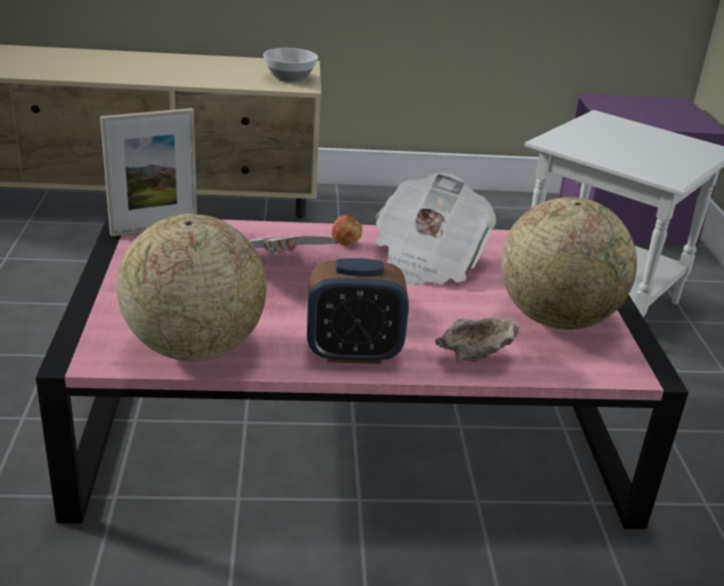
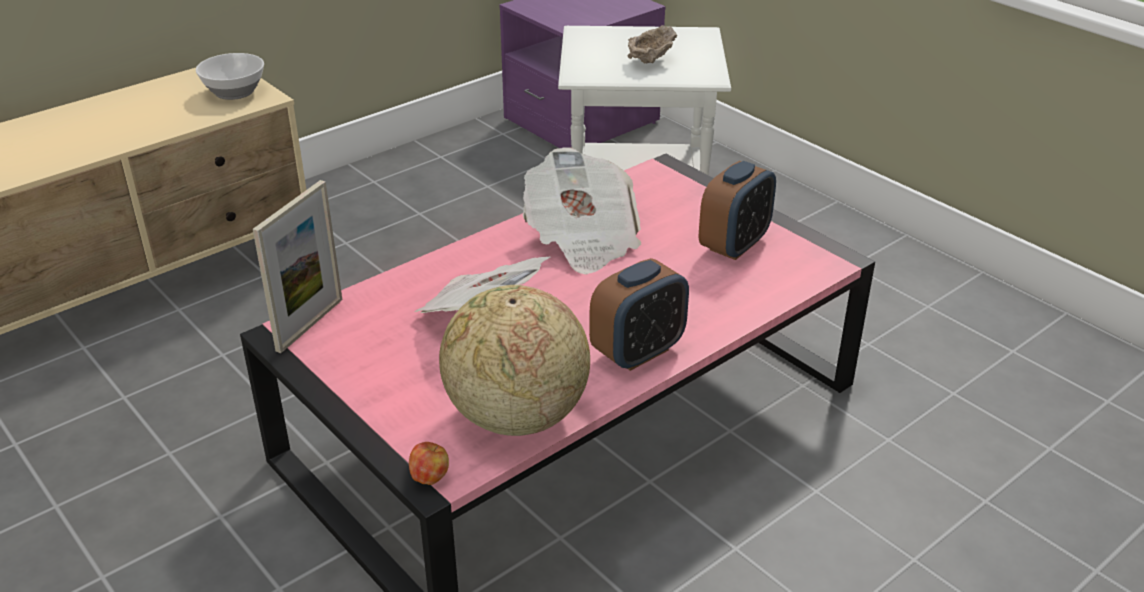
camera: 35 degrees left, 5 degrees up
apple [332,215,362,246] -> apple moved to [409,442,449,485]
beige bowl [435,318,520,362] -> beige bowl moved to [628,25,677,63]
globe [501,197,637,330] -> alarm clock [699,161,776,260]

